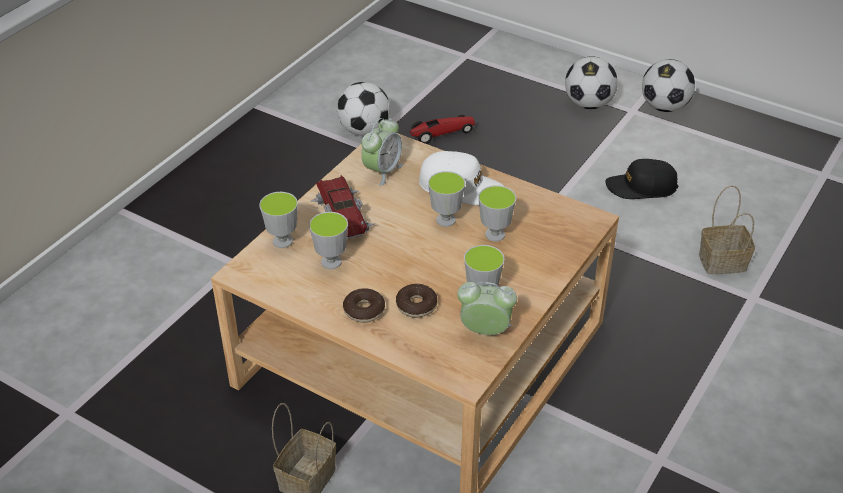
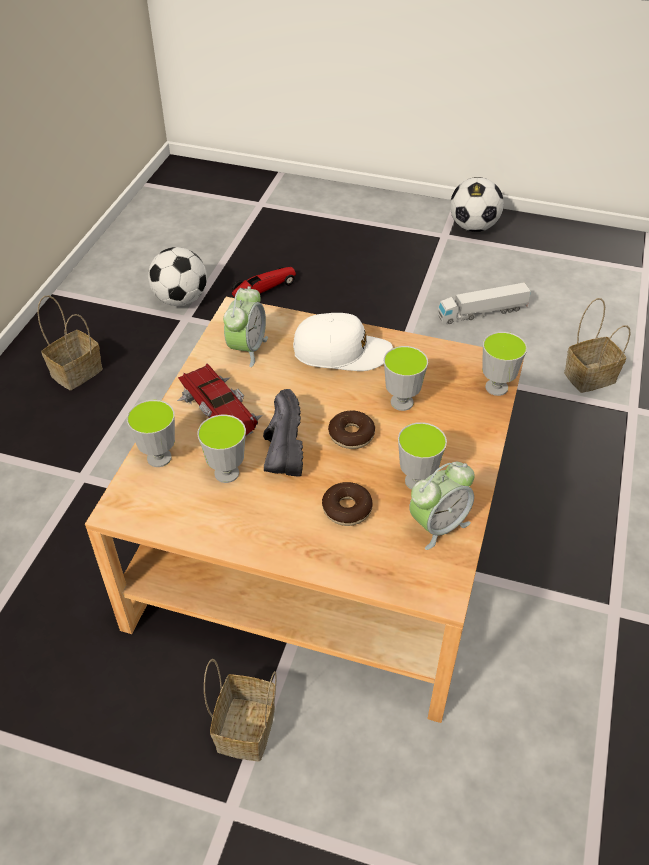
camera: 15 degrees left, 5 degrees up
donut [343,288,385,323] -> donut moved to [328,411,375,449]
cup [428,171,465,227] -> cup moved to [482,332,527,396]
alarm clock [457,282,517,335] -> alarm clock turned 150 degrees clockwise [409,462,475,550]
football [565,56,618,109] -> none
black cap [605,159,678,199] -> toy truck [437,282,531,324]
none -> basket [37,295,103,390]
none -> black shoe [263,389,303,476]

